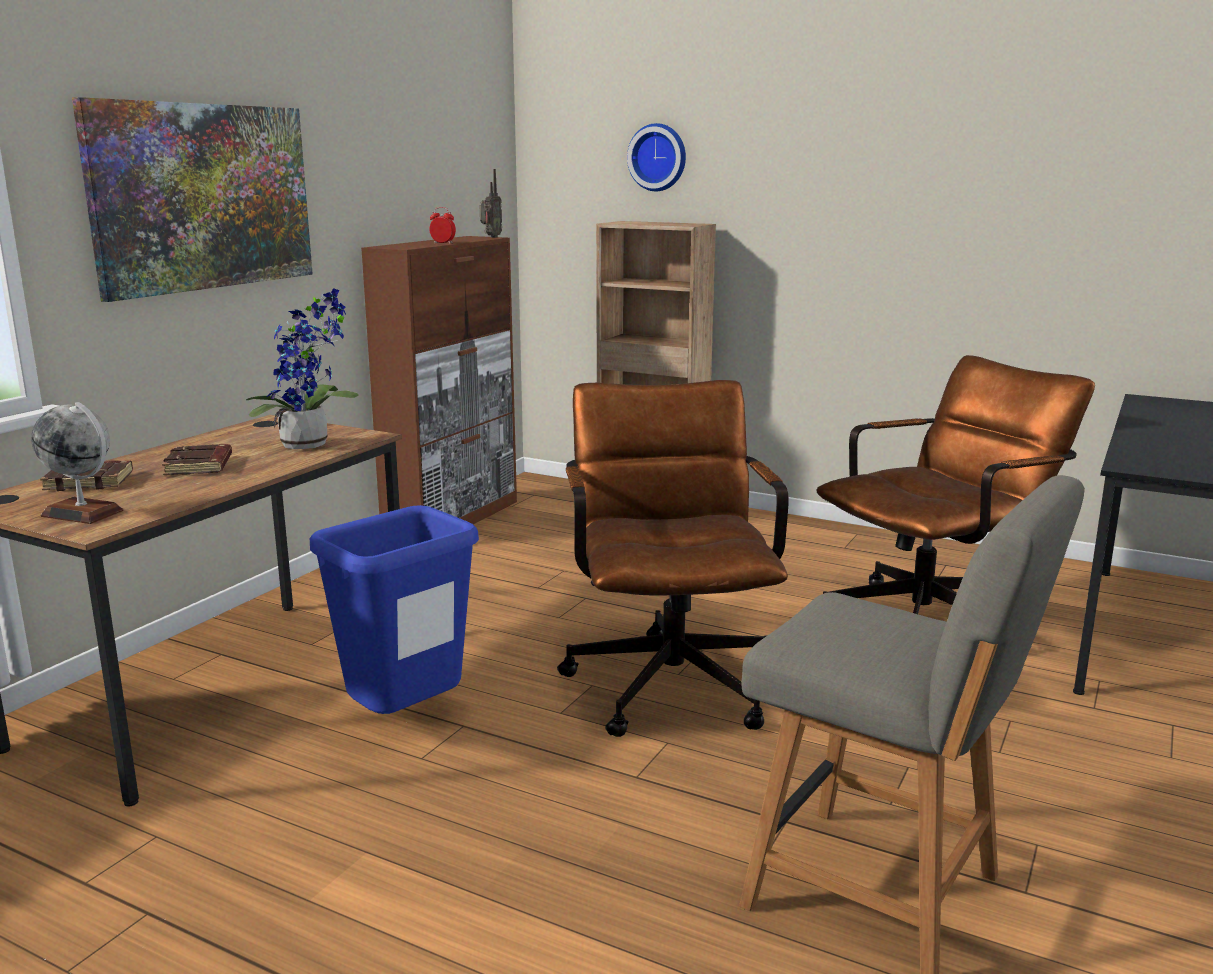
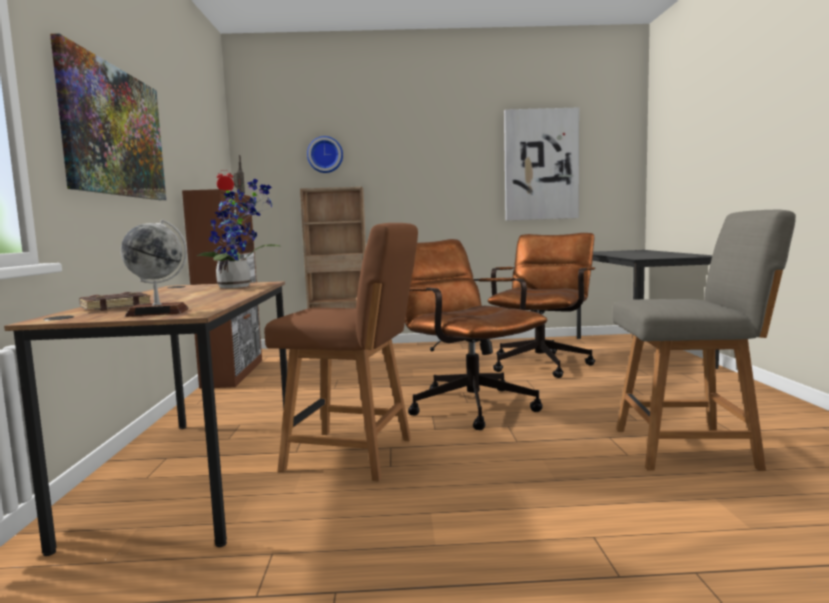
camera: 30 degrees left, 10 degrees down
brown book [162,444,232,475] -> none
blue trash can [310,505,479,714] -> brown chair [264,223,418,482]
none -> picture [504,107,579,220]

